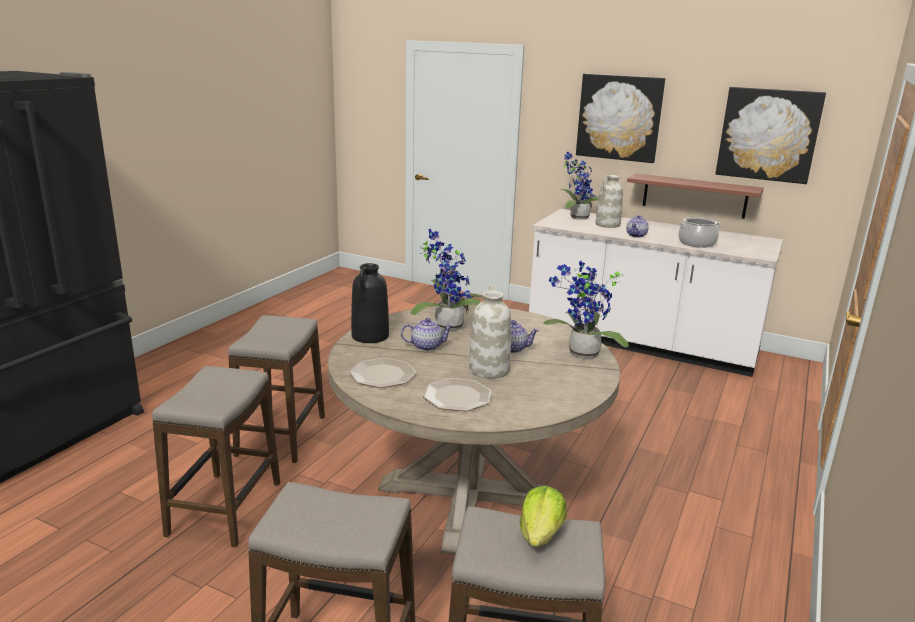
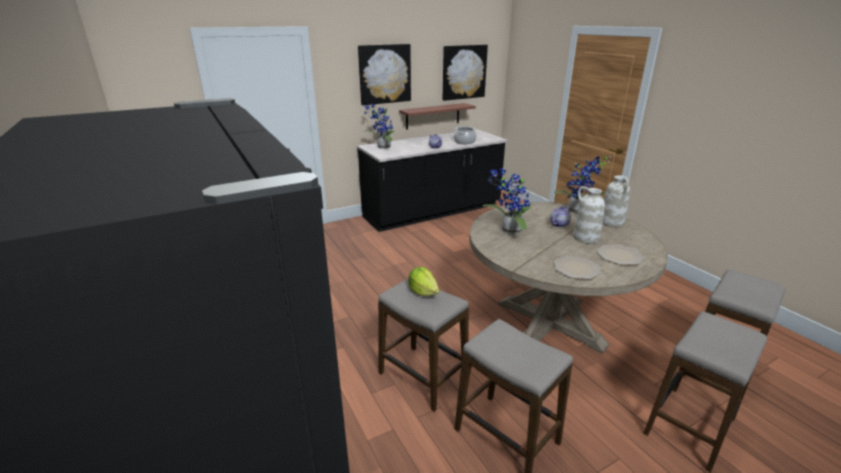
camera: 55 degrees left, 5 degrees up
black vase [351,263,389,343] -> none
teapot [401,318,453,351] -> none
lettuce [519,486,567,547] -> lettuce moved to [408,267,439,296]
white counter [529,209,783,377] -> black counter [357,129,508,232]
white vase [596,175,623,228] -> white vase moved to [603,175,630,227]

